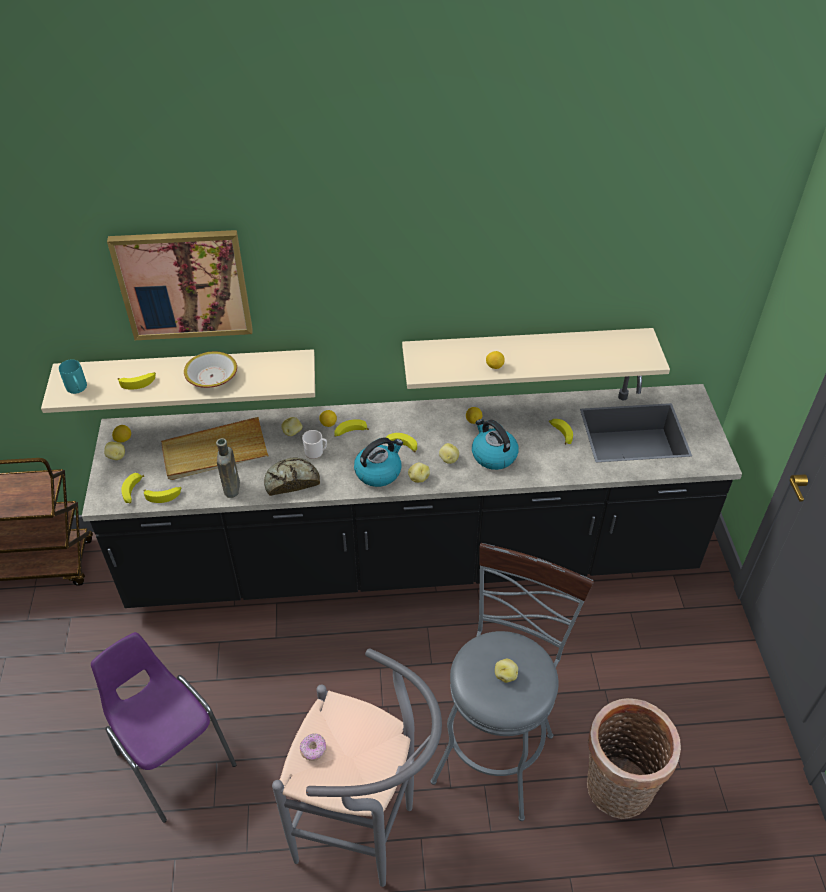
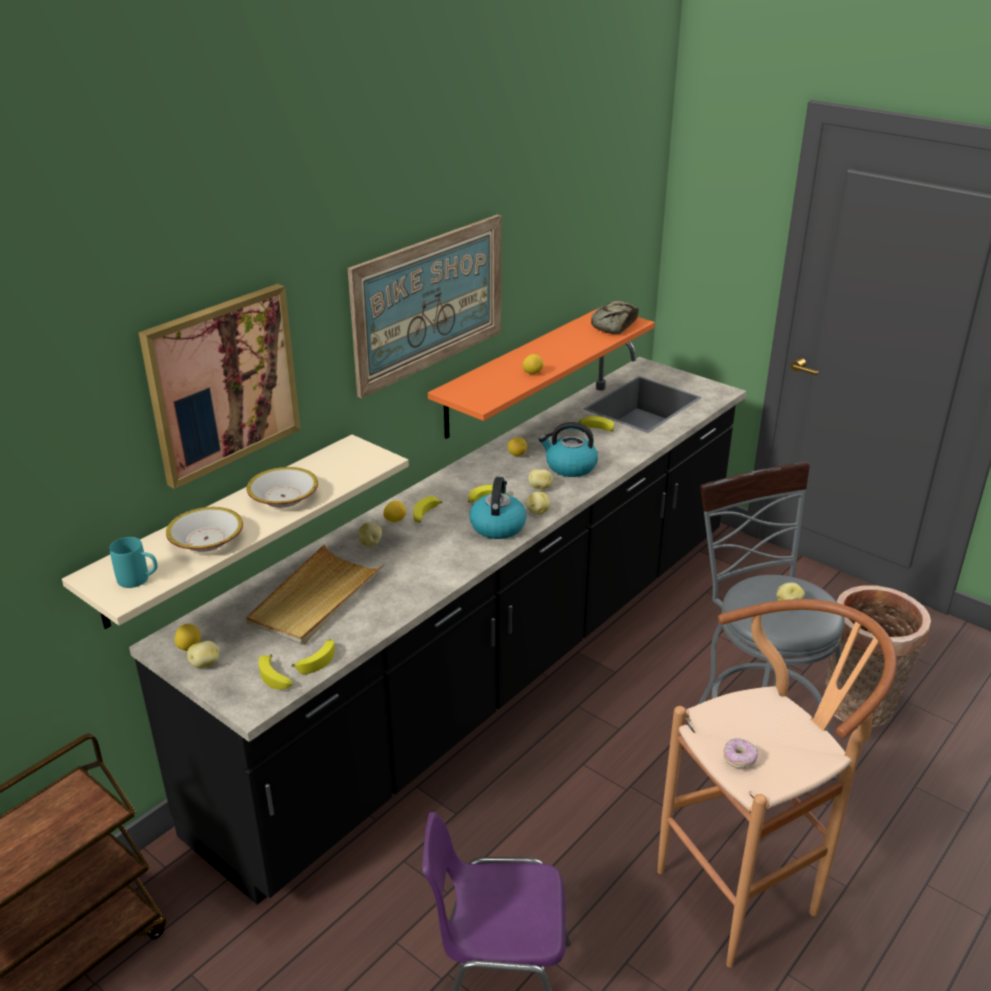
camera: 45 degrees left, 15 degrees down
banana [118,372,156,389] -> bowl [166,507,243,552]
brown bottle [216,438,240,498] -> none
bread [264,458,320,496] -> bread moved to [591,301,639,334]
grey stool [272,648,442,887] -> brown stool [658,599,897,968]
mug [302,430,327,459] -> none
beige shelf [402,328,670,389] -> orange shelf [428,308,655,439]
none -> picture [348,215,501,398]

